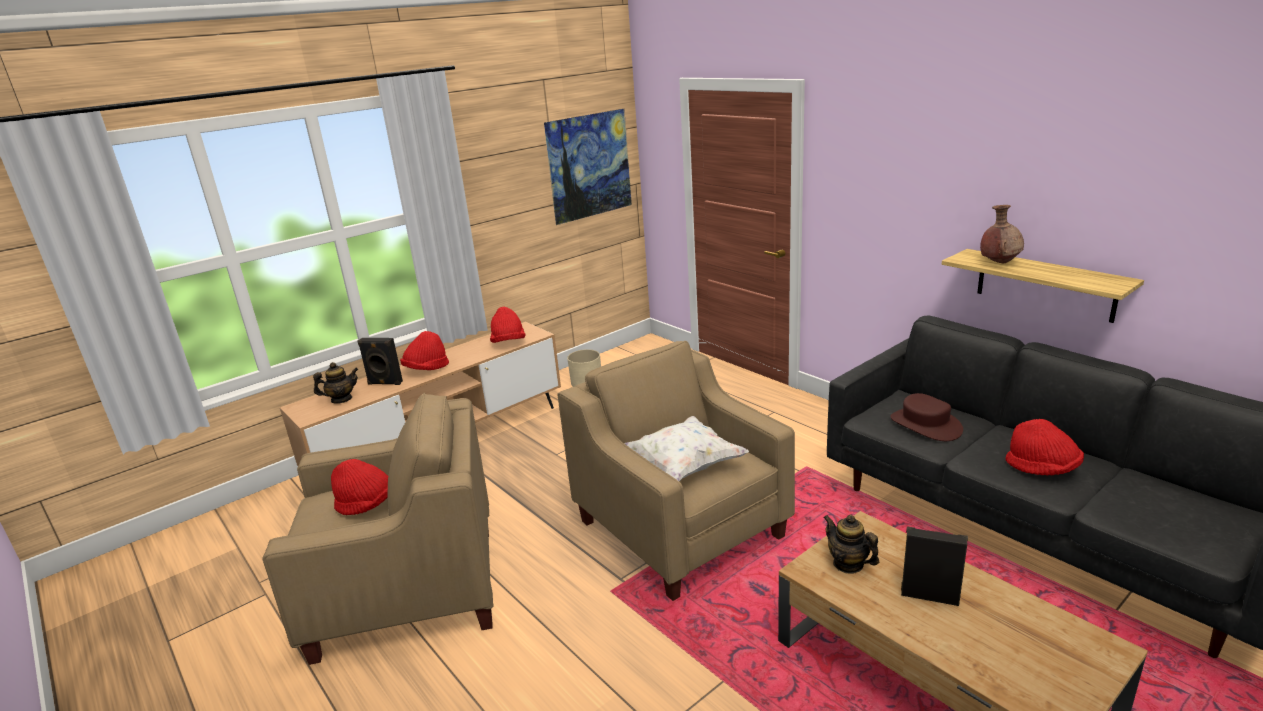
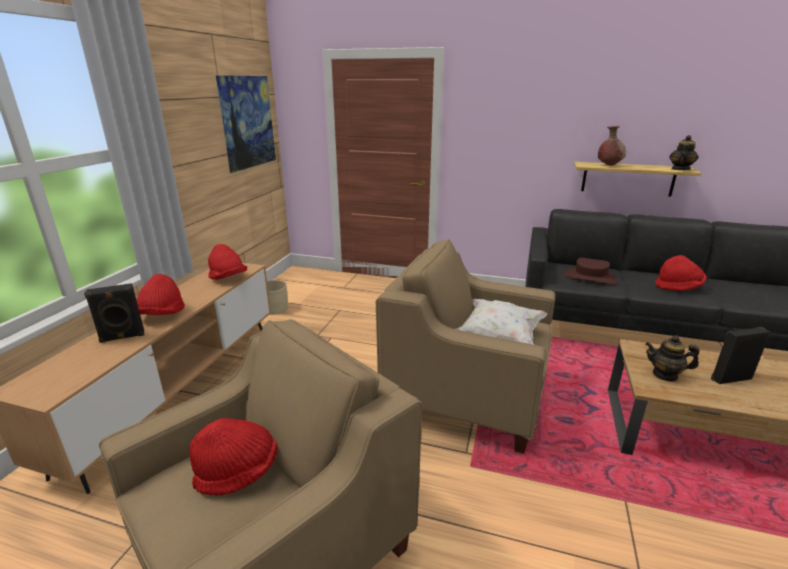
camera: 35 degrees left, 0 degrees up
teapot [313,362,358,404] -> teapot moved to [670,135,699,170]

